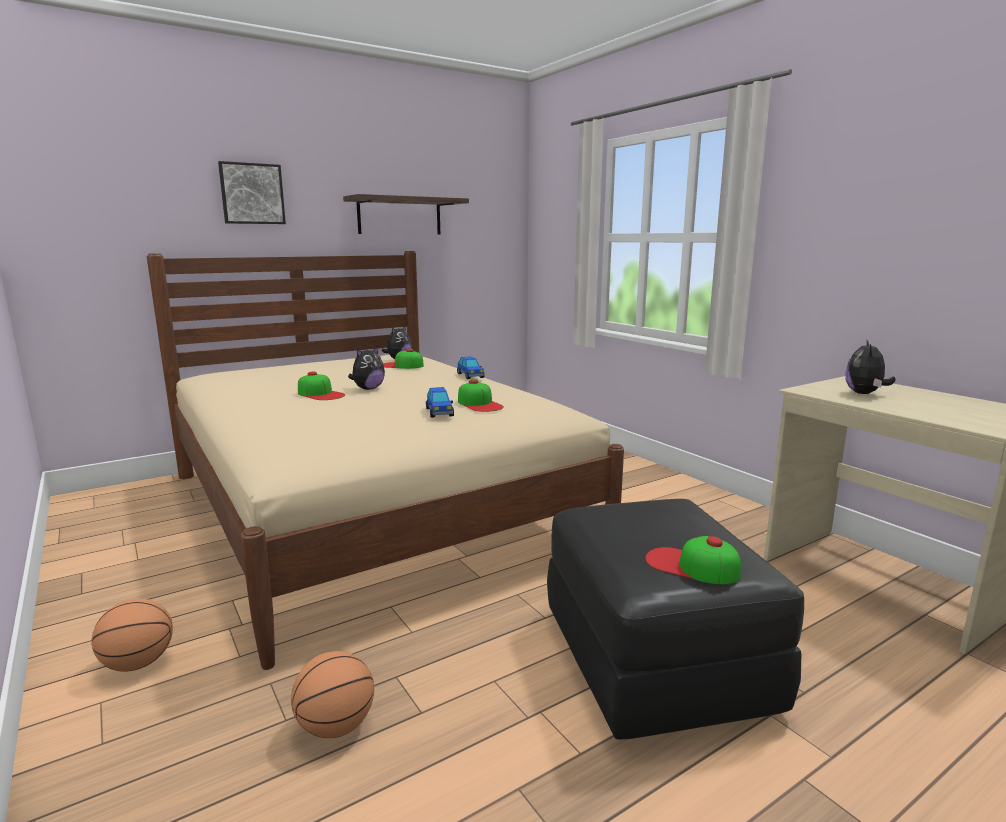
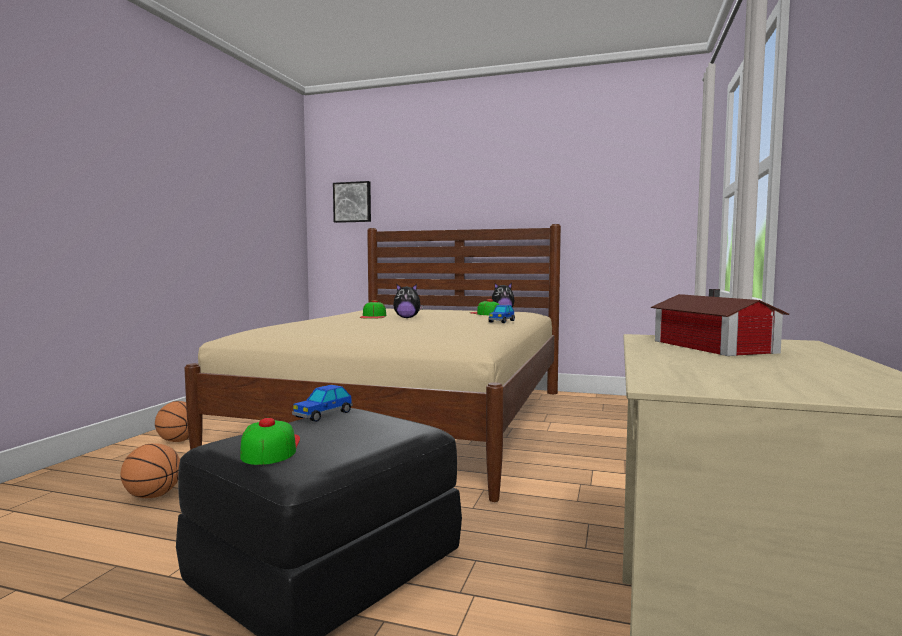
camera: 50 degrees right, 10 degrees down
picture [218,161,286,224] -> picture moved to [333,181,371,223]
shelf [343,194,469,234] -> none
toy car [426,387,454,418] -> toy car moved to [292,385,353,422]
cap [458,380,504,412] -> none
plush toy [845,340,895,394] -> toy house [651,289,789,356]

